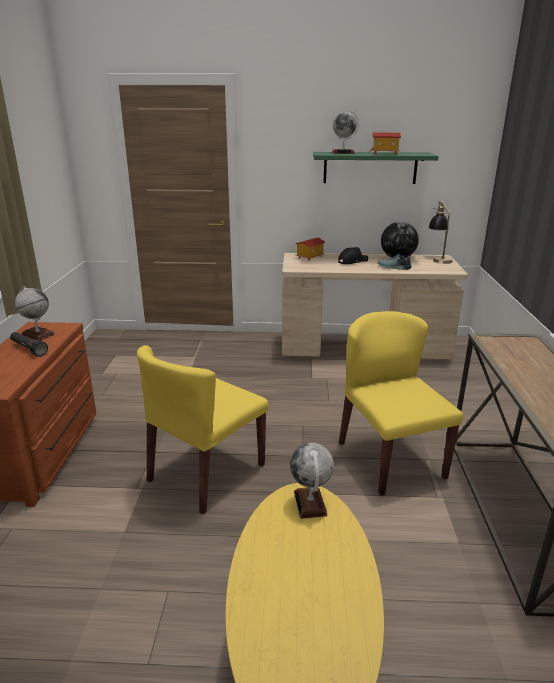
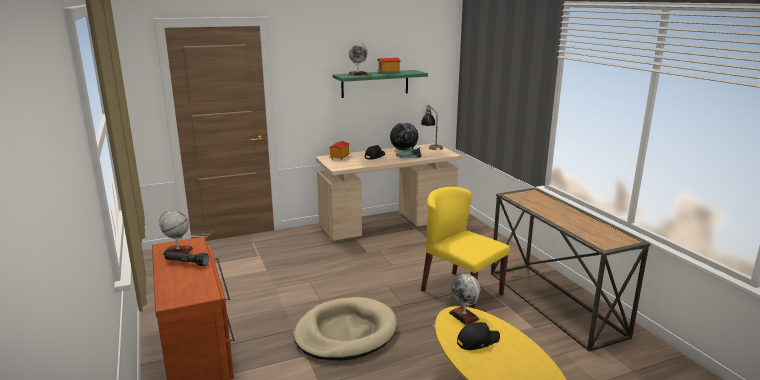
camera: 25 degrees left, 5 degrees down
yellow chair [137,345,269,515] -> beige dog bed [294,297,397,361]
none -> black cap [457,322,500,350]

